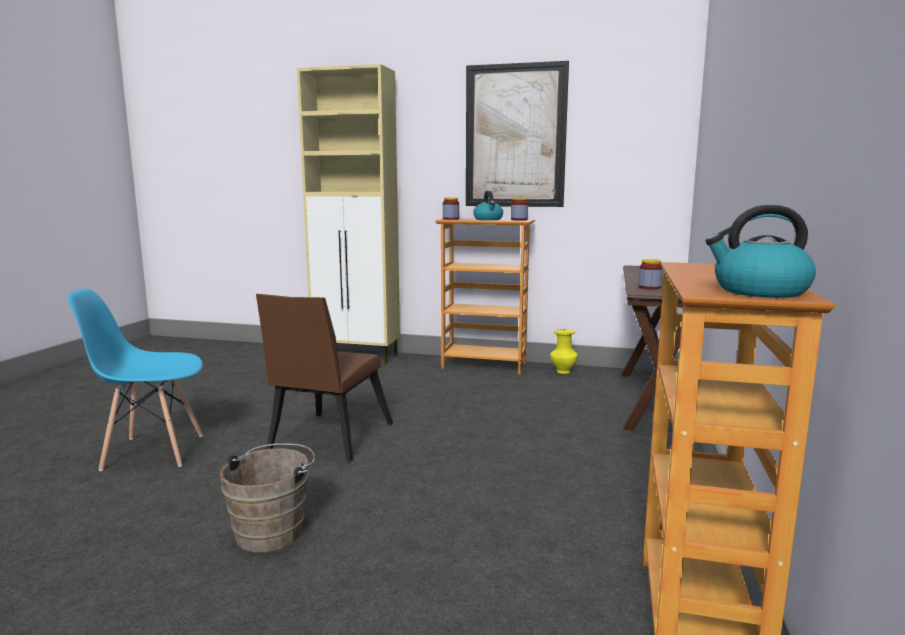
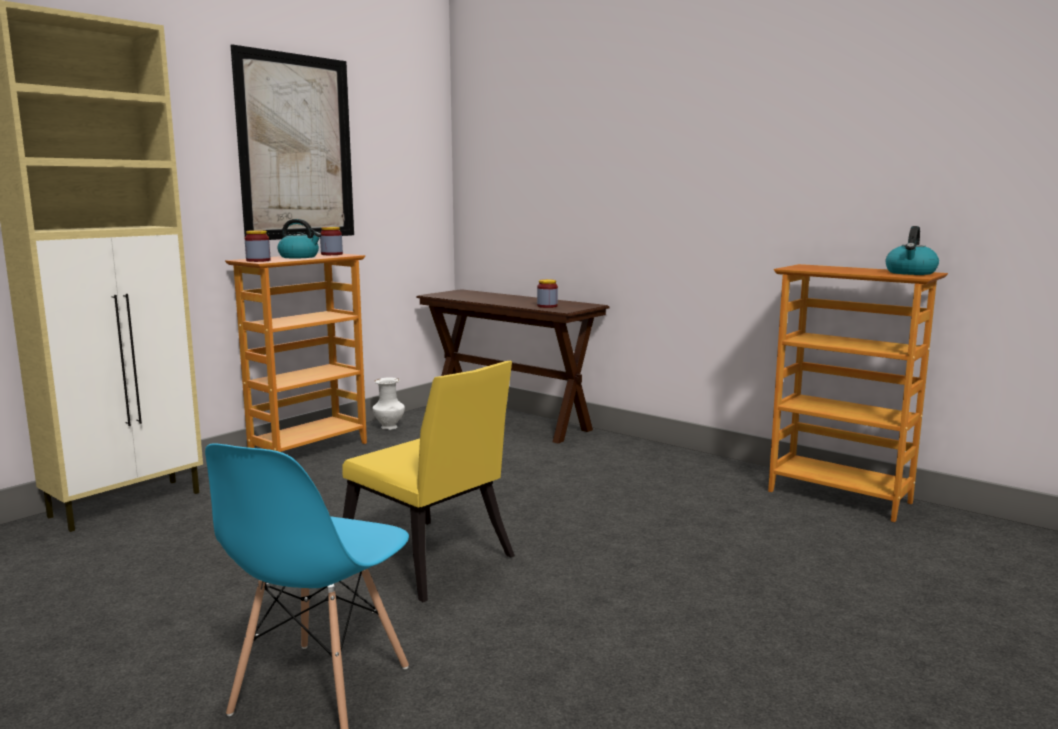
camera: 65 degrees left, 0 degrees up
brown bucket [220,443,315,552] -> none
brown chair [256,294,393,462] -> yellow chair [342,361,515,602]
yellow vase [550,329,578,374] -> white vase [373,377,405,430]

